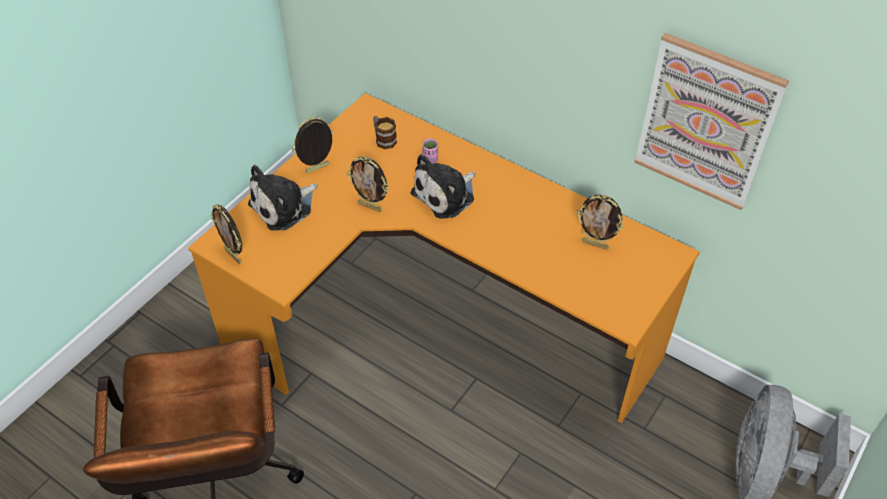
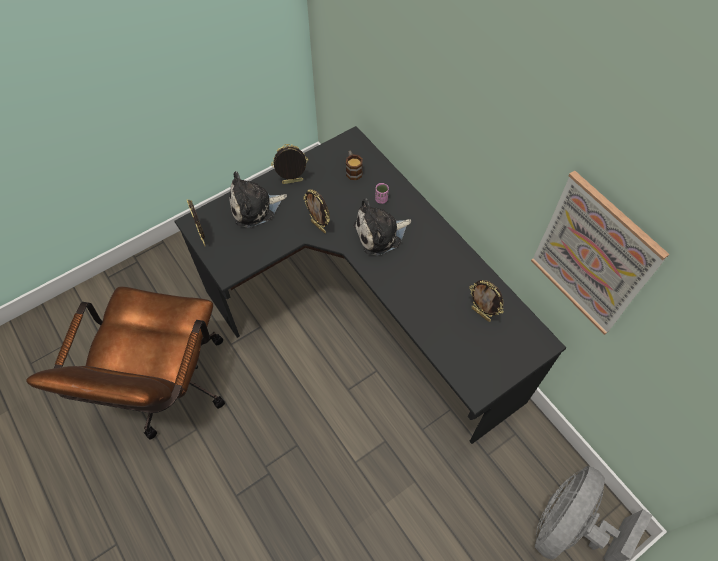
camera: 20 degrees right, 10 degrees up
orange desk [188,93,700,423] -> black desk [174,126,566,444]

